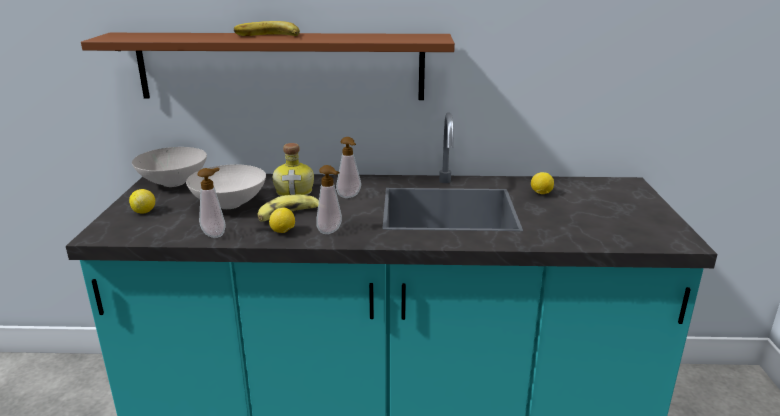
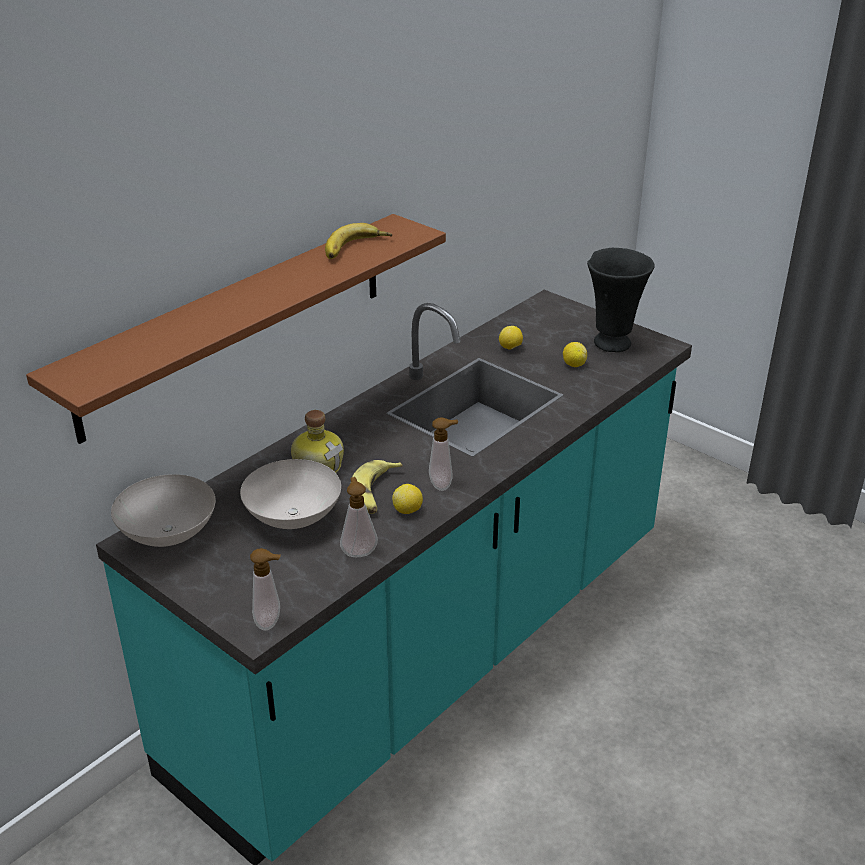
camera: 50 degrees left, 10 degrees up
lemon [129,189,155,213] -> lemon moved to [563,342,587,367]
banana [234,21,300,36] -> banana moved to [325,223,392,259]
soap dispenser [336,137,361,198] -> soap dispenser moved to [250,548,281,631]
none -> black vase [587,248,655,352]

